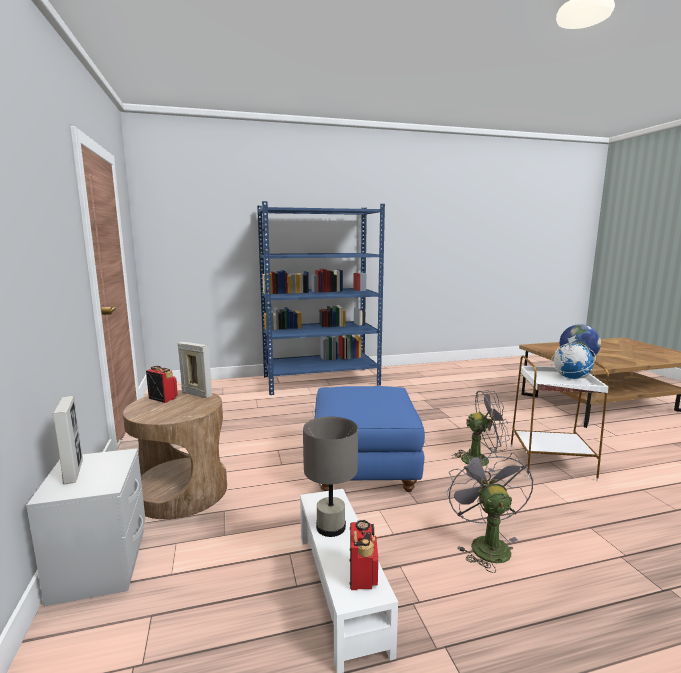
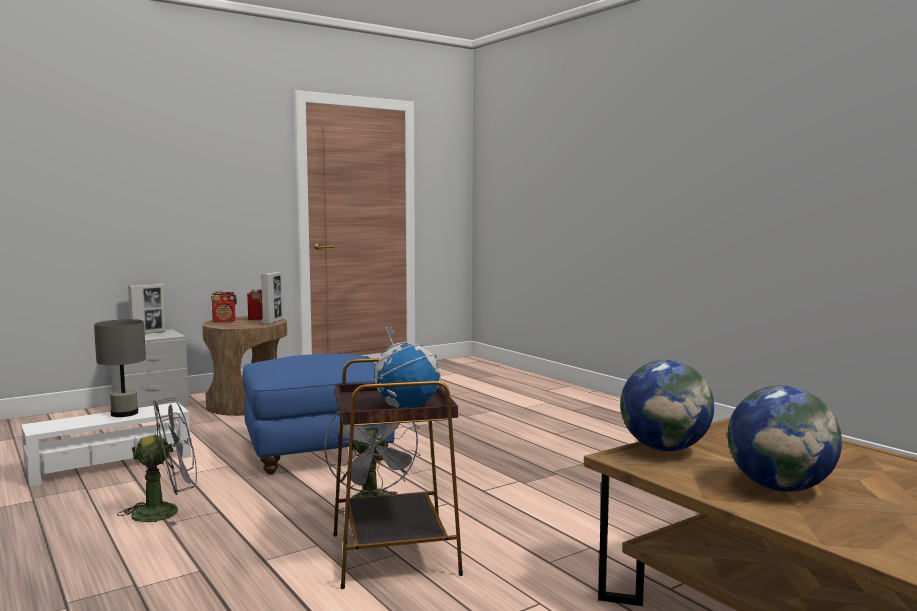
camera: 70 degrees right, 5 degrees down
blue bookcase [257,201,385,395] -> none
radio [350,520,378,590] -> radio moved to [211,291,237,322]
white side table [510,355,609,481] -> brown side table [334,358,463,589]
none -> globe [728,385,842,492]

